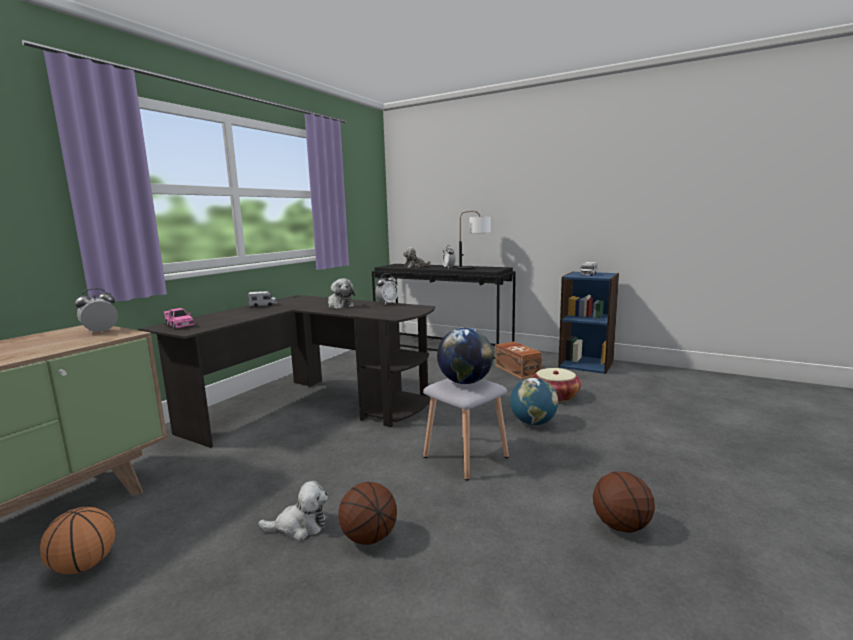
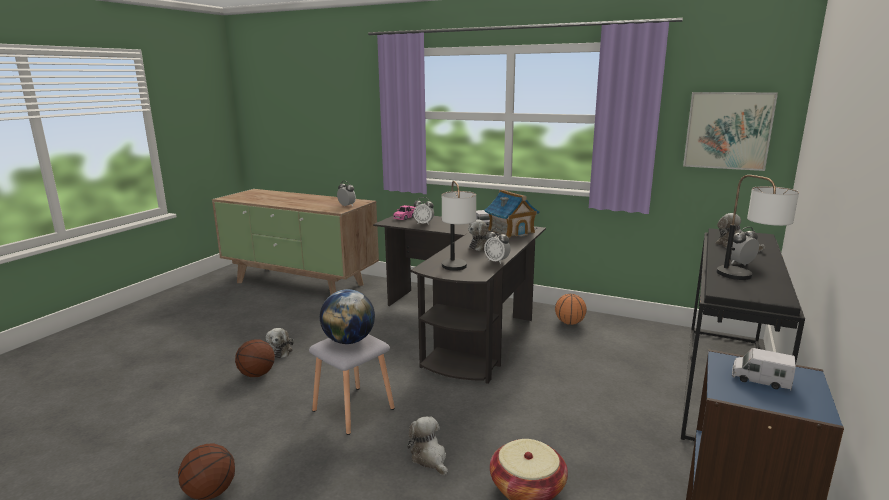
camera: 85 degrees right, 5 degrees up
basketball [40,507,116,574] -> basketball moved to [555,294,587,325]
brown storage box [495,342,542,379] -> none
globe [510,378,558,425] -> plush toy [407,417,448,476]
none -> alarm clock [413,197,434,225]
none -> table lamp [442,181,476,271]
none -> toy house [485,189,539,238]
none -> picture [683,92,778,171]

